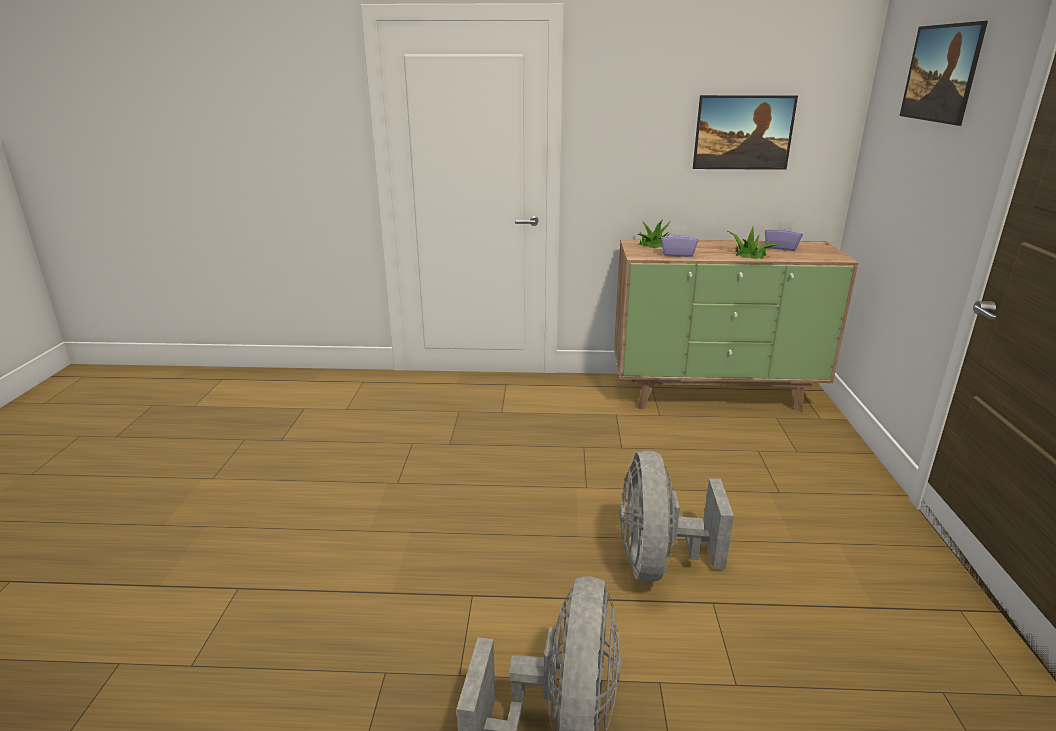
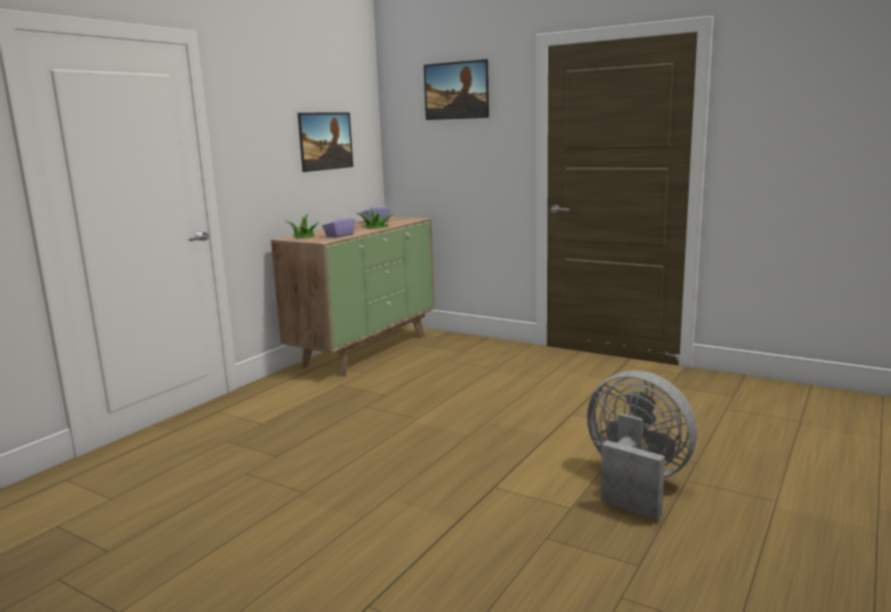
camera: 60 degrees left, 10 degrees down
grey fan [619,450,734,582] -> none

